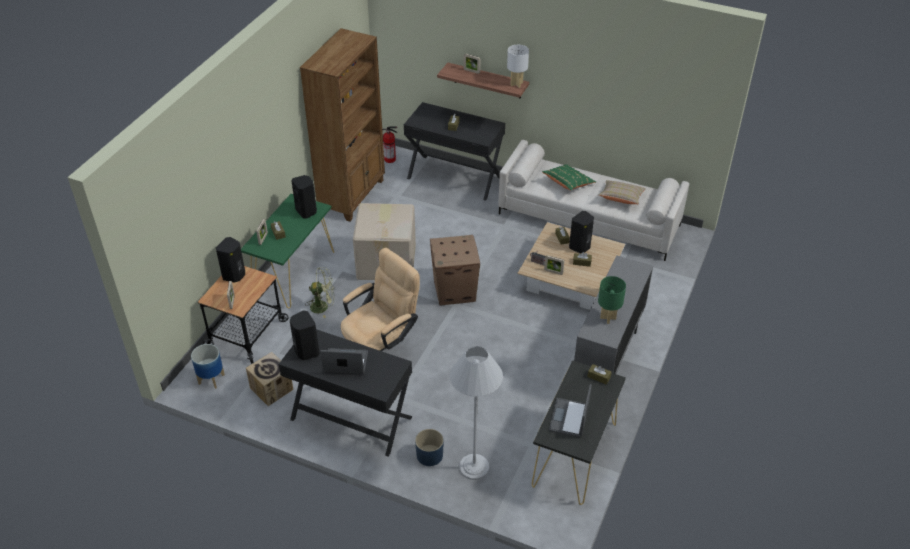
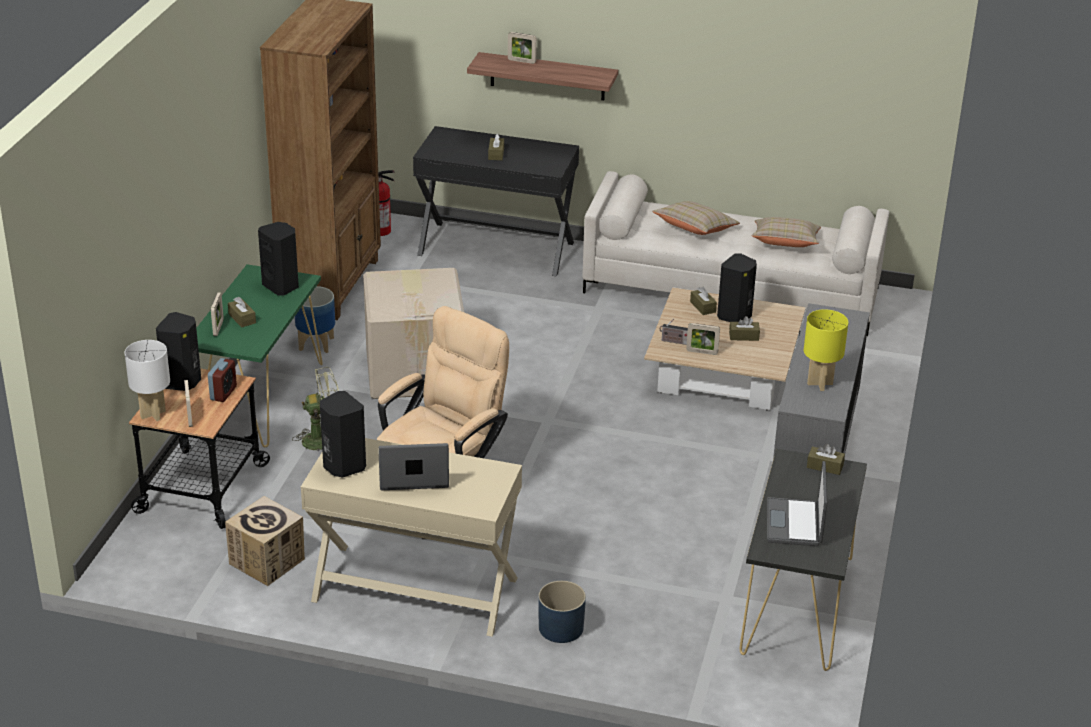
camera: 10 degrees left, 10 degrees down
planter [191,344,225,389] -> planter moved to [295,286,335,353]
black desk [279,329,413,457] -> beige desk [301,438,522,637]
cardboard box [430,235,480,305] -> none
white floor lamp [450,346,503,480] -> none
white table lamp [507,45,529,88] -> white table lamp moved to [125,340,170,421]
green pillow [542,164,596,190] -> beige pillow [652,201,740,235]
green table lamp [598,276,626,324] -> yellow table lamp [804,309,848,391]
none -> alarm clock [208,358,237,402]

